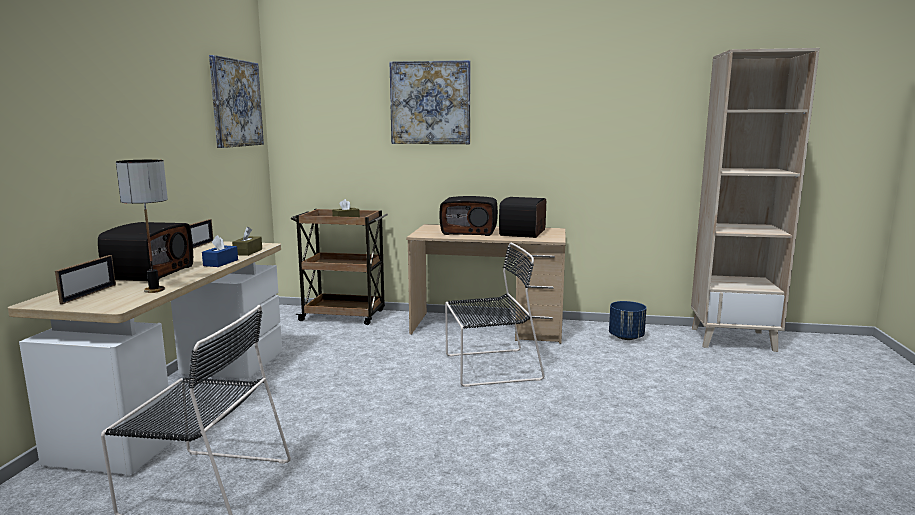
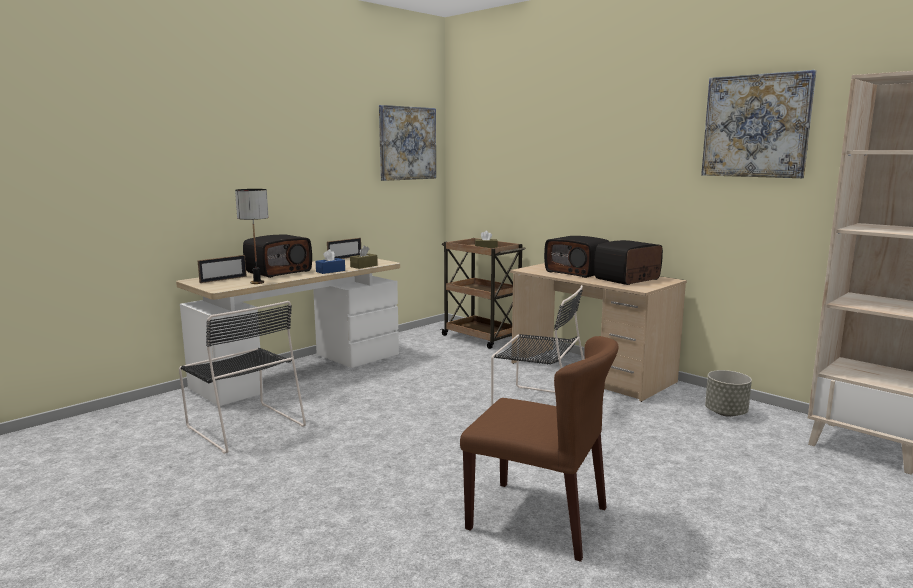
camera: 35 degrees right, 0 degrees up
picture [390,60,471,144] -> picture moved to [701,70,817,178]
blue planter [609,301,647,340] -> grey planter [705,370,752,417]
none -> brown chair [460,336,619,562]

